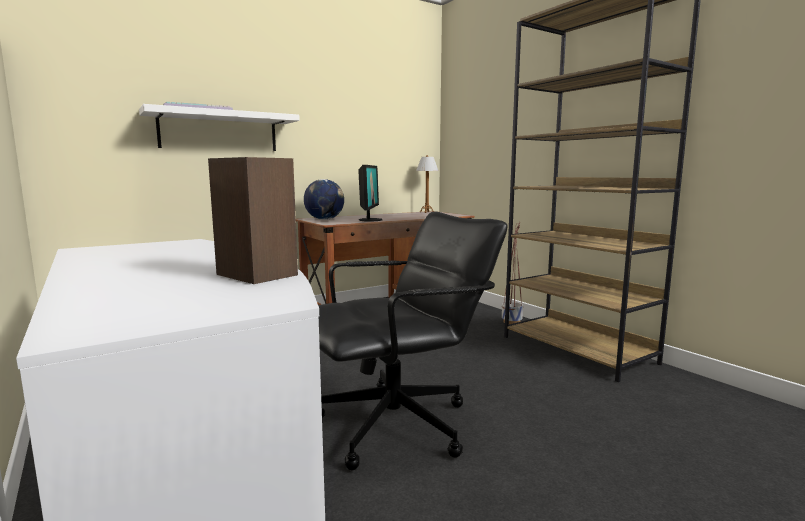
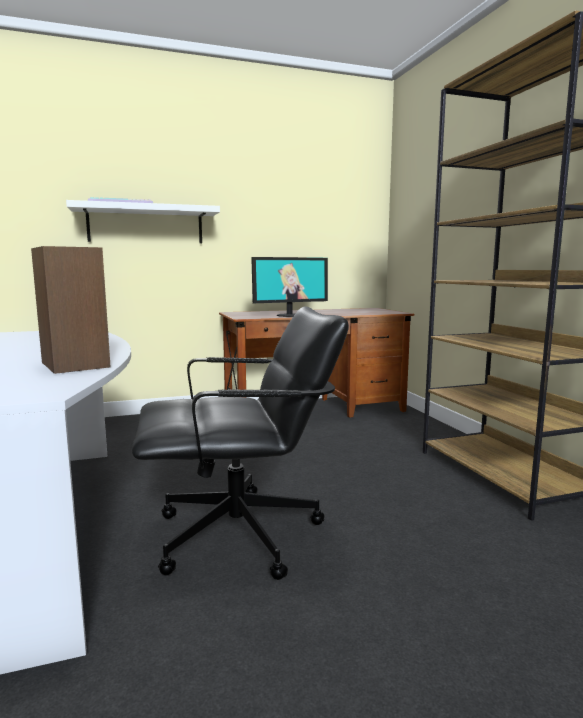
camera: 15 degrees right, 0 degrees up
globe [304,179,344,220] -> none
monitor [358,165,383,221] -> monitor turned 45 degrees clockwise [251,257,328,317]
table lamp [416,155,439,213] -> none
planter [502,222,523,324] -> none

